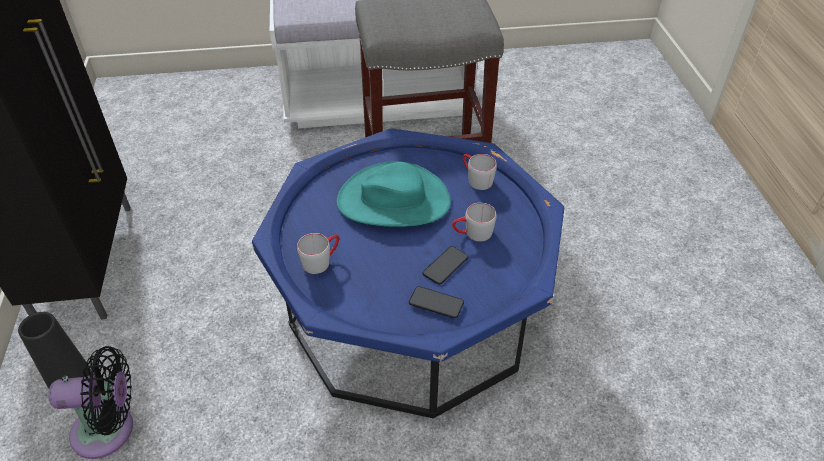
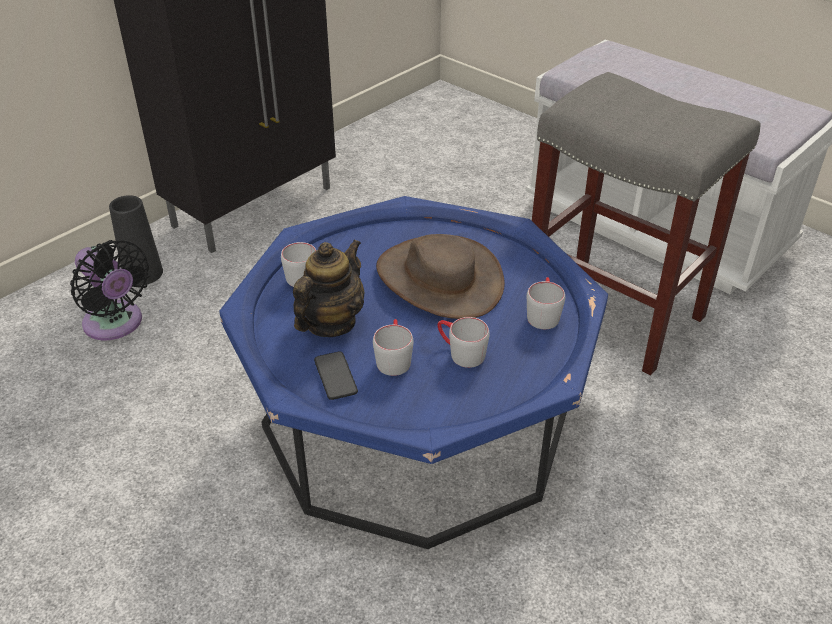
camera: 50 degrees right, 5 degrees down
turquoise hat [336,161,451,227] -> brown hat [376,234,505,319]
phone [422,246,468,285] -> grey mug [373,319,413,376]
none -> teapot [293,239,364,337]

